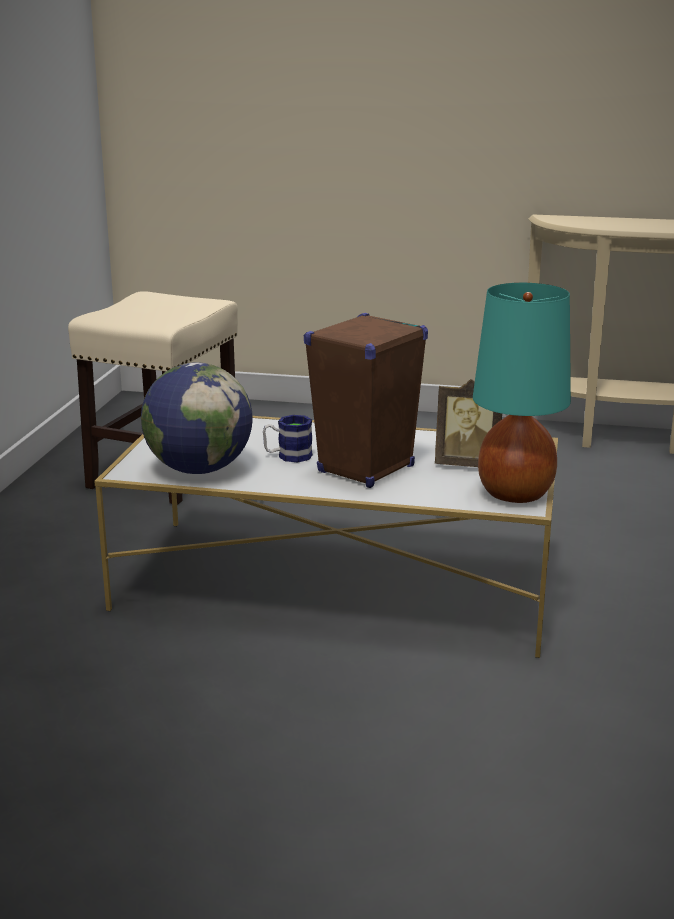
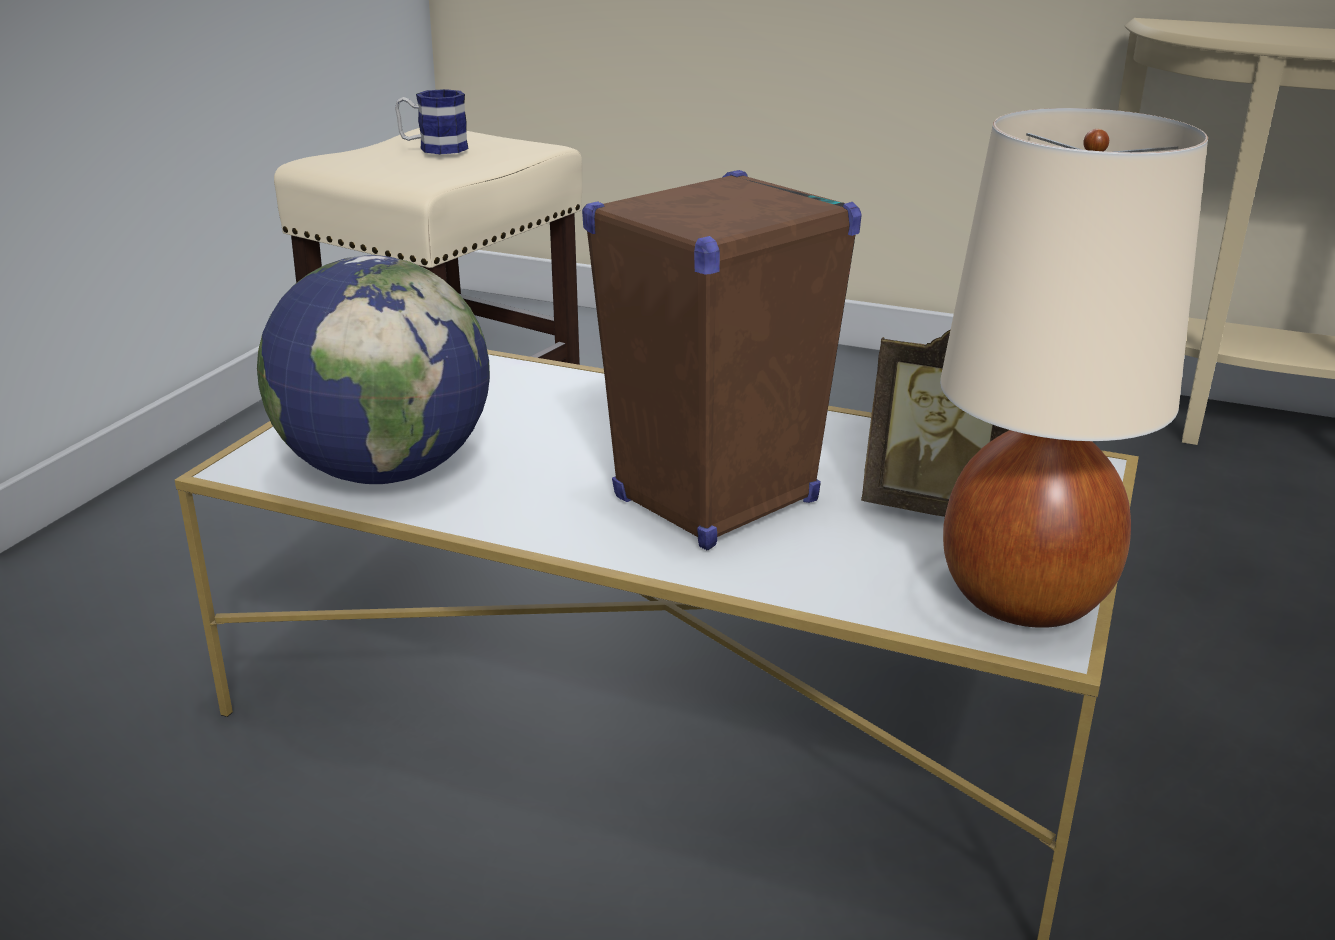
camera: 10 degrees right, 5 degrees up
mug [263,415,313,462] -> mug moved to [395,89,469,154]
turquoise table lamp [473,283,571,503] -> beige table lamp [940,108,1208,628]

